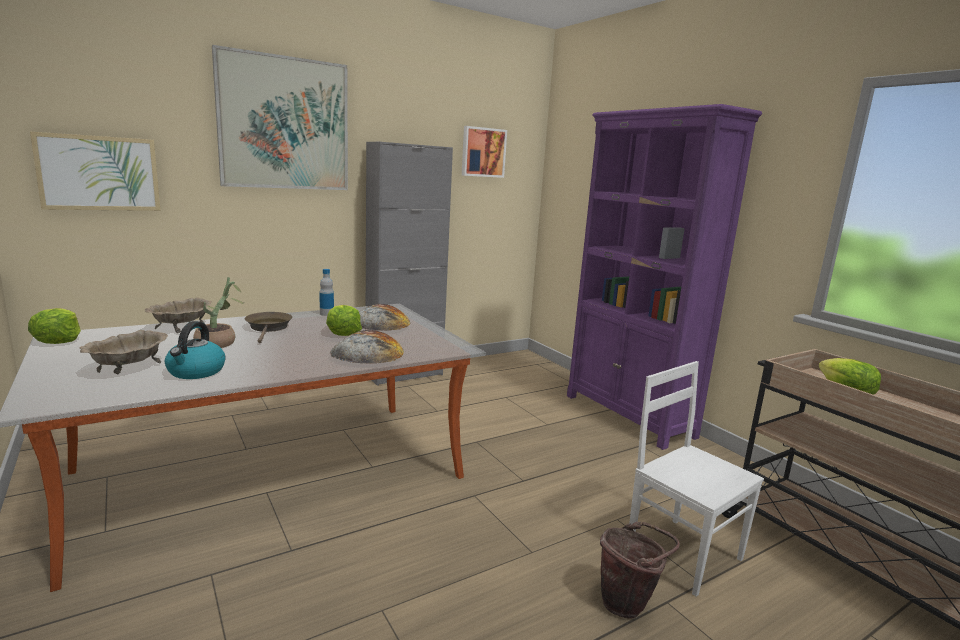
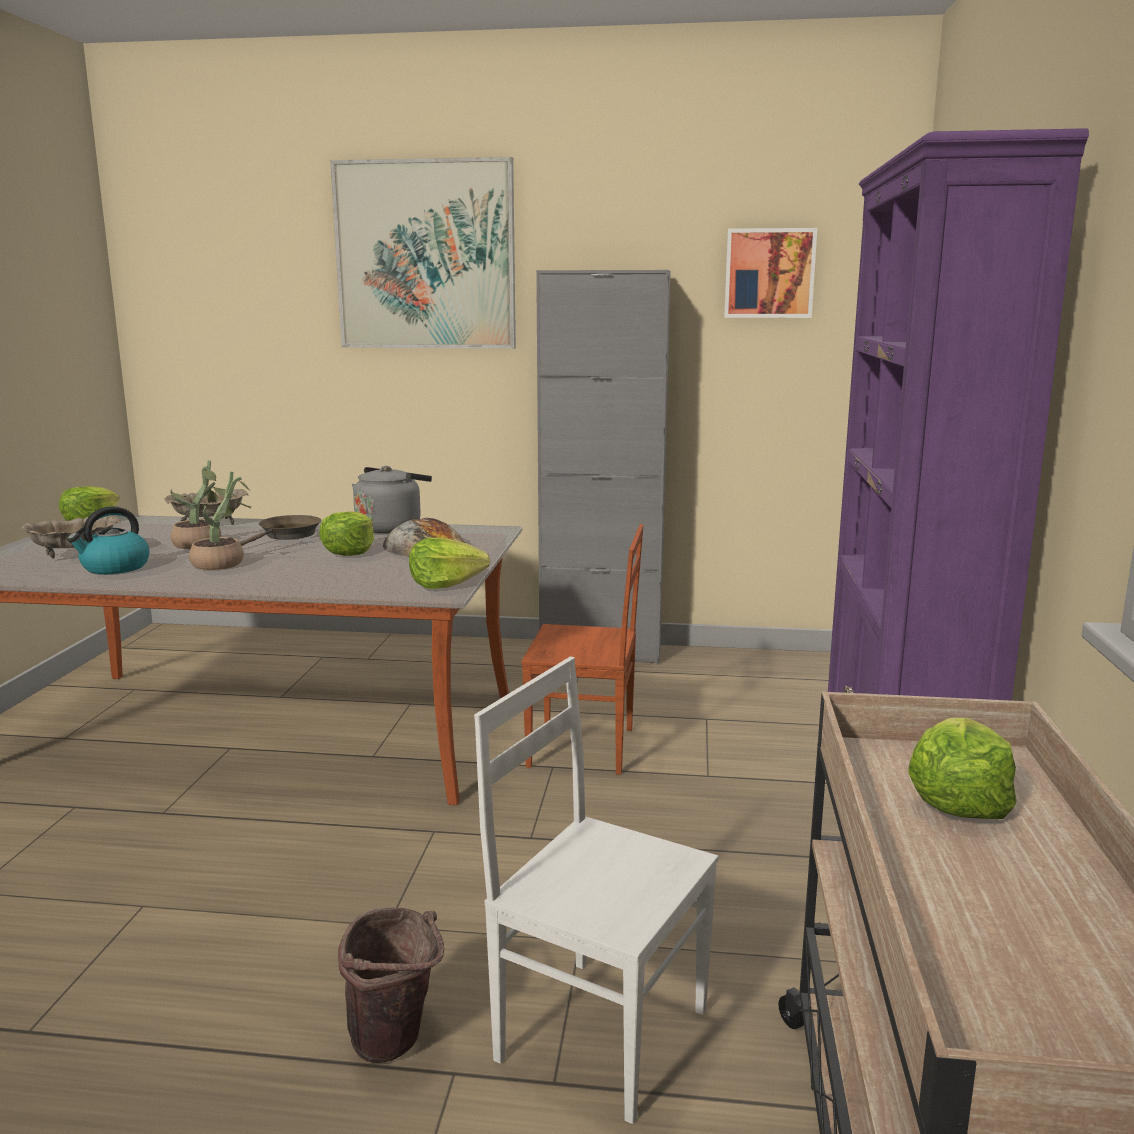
camera: 40 degrees right, 0 degrees up
picture [30,132,160,211] -> none
bottle [319,269,334,316] -> grey kettle [352,466,432,534]
bread [330,330,404,364] -> none
white chair [629,361,764,597] -> white chair turned 60 degrees counterclockwise [474,657,719,1124]
none -> potted plant [189,472,251,570]
none -> lettuce [409,537,490,589]
none -> brown chair [521,524,644,775]

